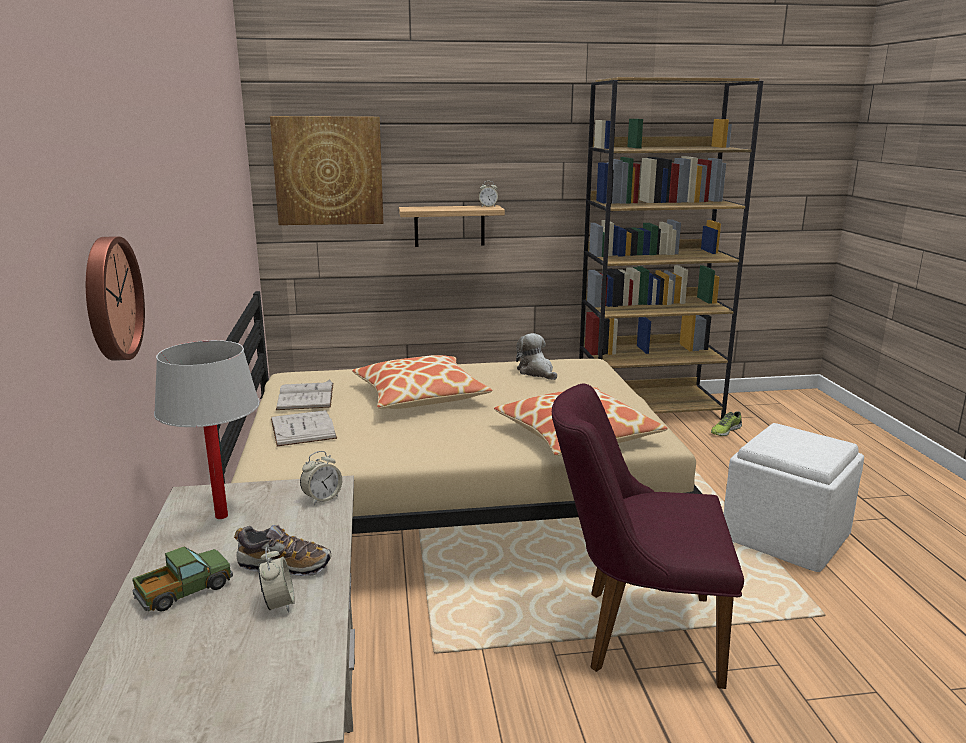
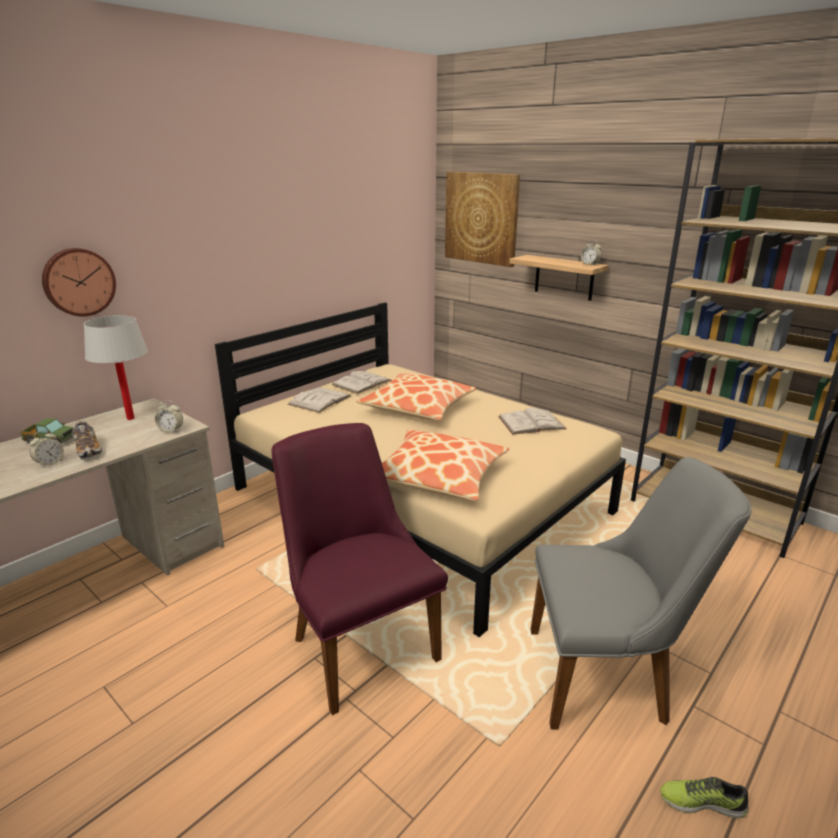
camera: 50 degrees right, 5 degrees up
plush toy [516,333,557,380] -> white book [498,408,566,435]
shoe [711,411,742,436] -> shoe moved to [660,777,749,818]
white ottoman [724,423,864,572] -> grey chair [531,457,751,729]

